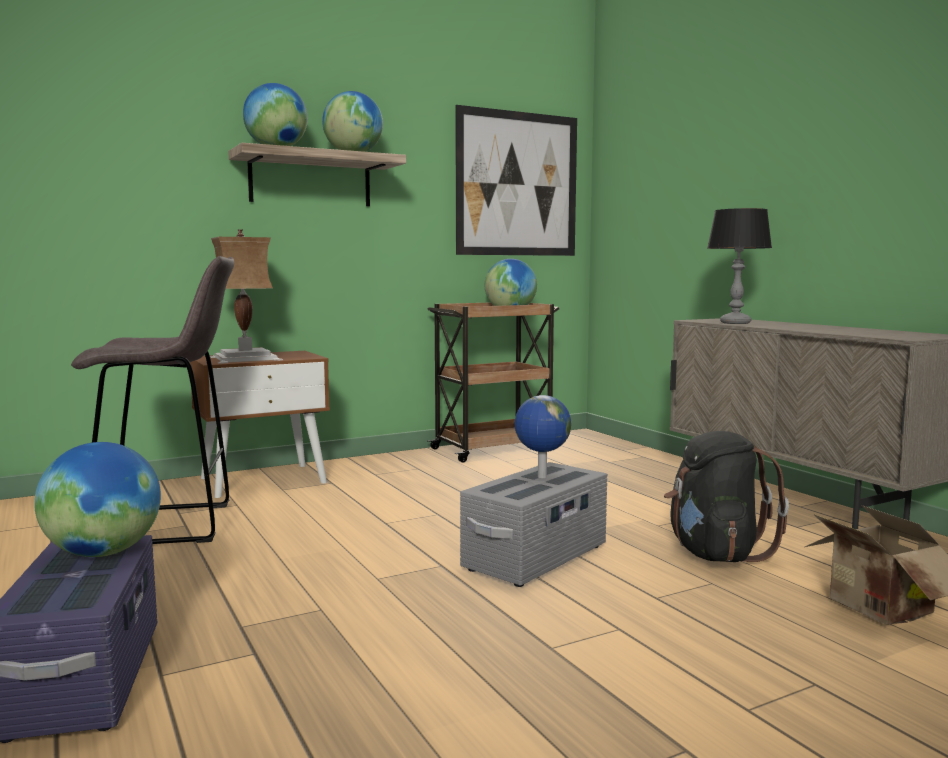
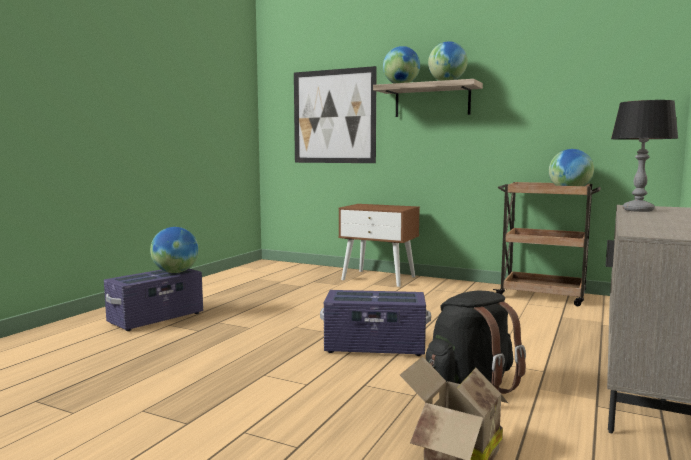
camera: 55 degrees right, 0 degrees up
grey stool [71,256,234,544] -> none
table lamp [210,229,283,364] -> none
picture [455,105,577,256] -> picture moved to [294,66,377,163]
grey storage box [460,462,607,587] -> purple storage box [320,290,431,356]
globe [515,395,571,478] -> none

